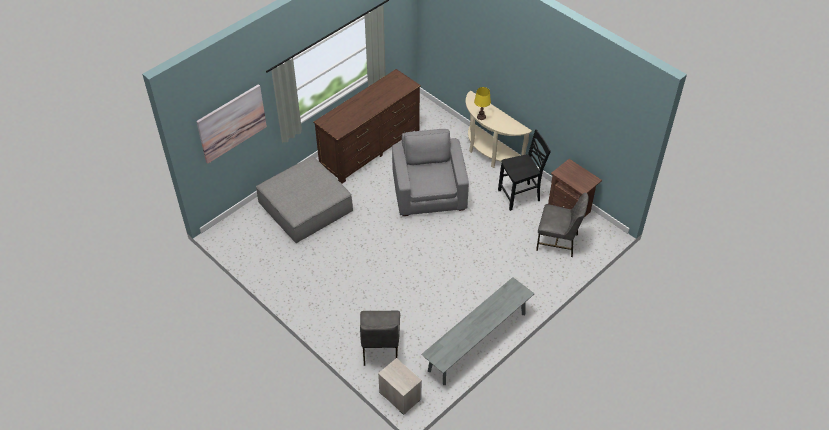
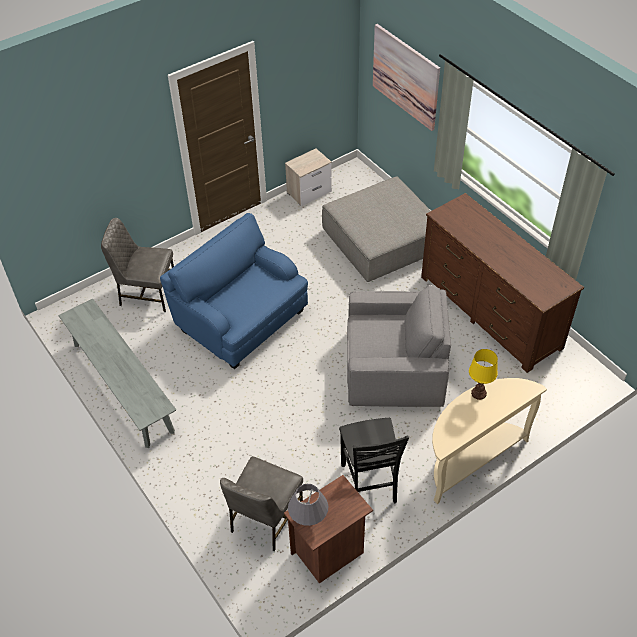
camera: 100 degrees right, 0 degrees up
nightstand [378,358,422,415] -> nightstand moved to [285,149,332,206]
none -> blue armchair [160,213,308,369]
none -> grey table lamp [288,484,328,526]

